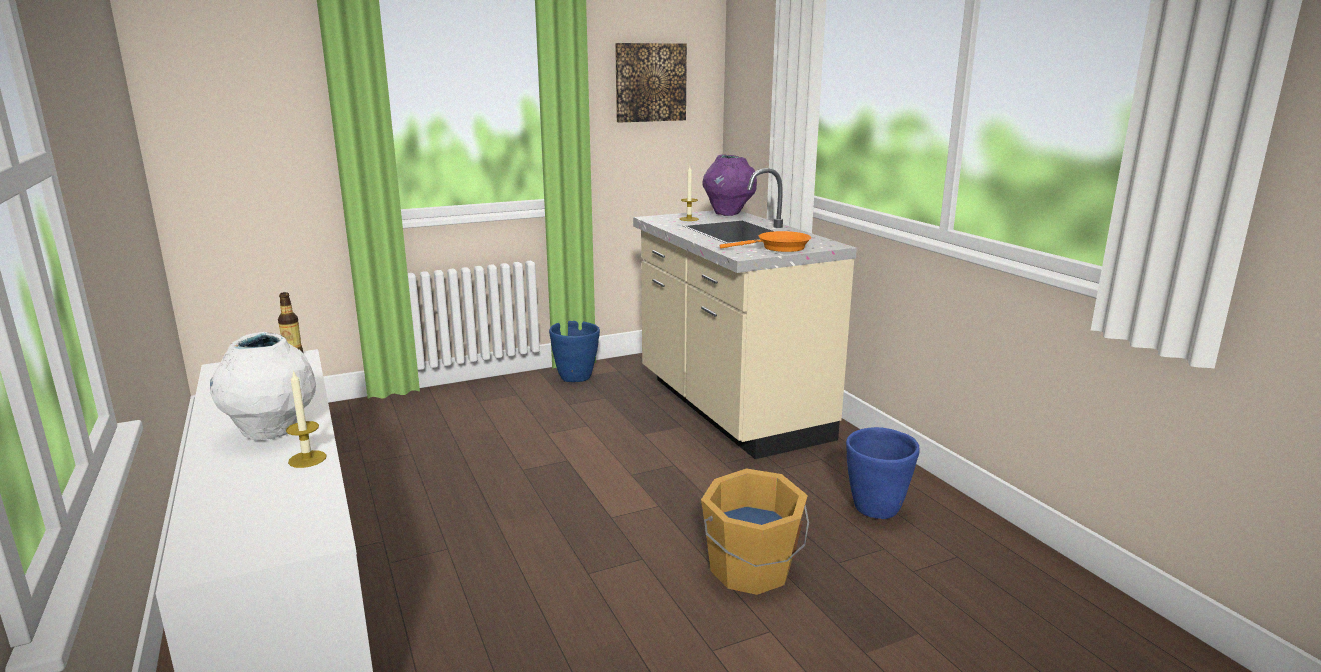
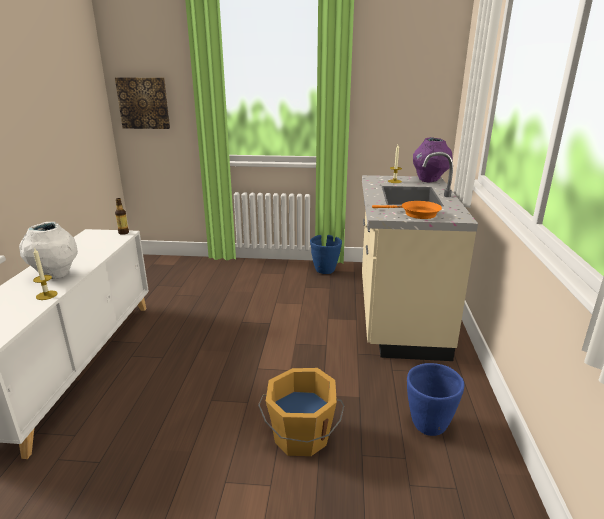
camera: 30 degrees right, 5 degrees up
picture [615,43,687,123] -> picture moved to [115,77,170,129]

